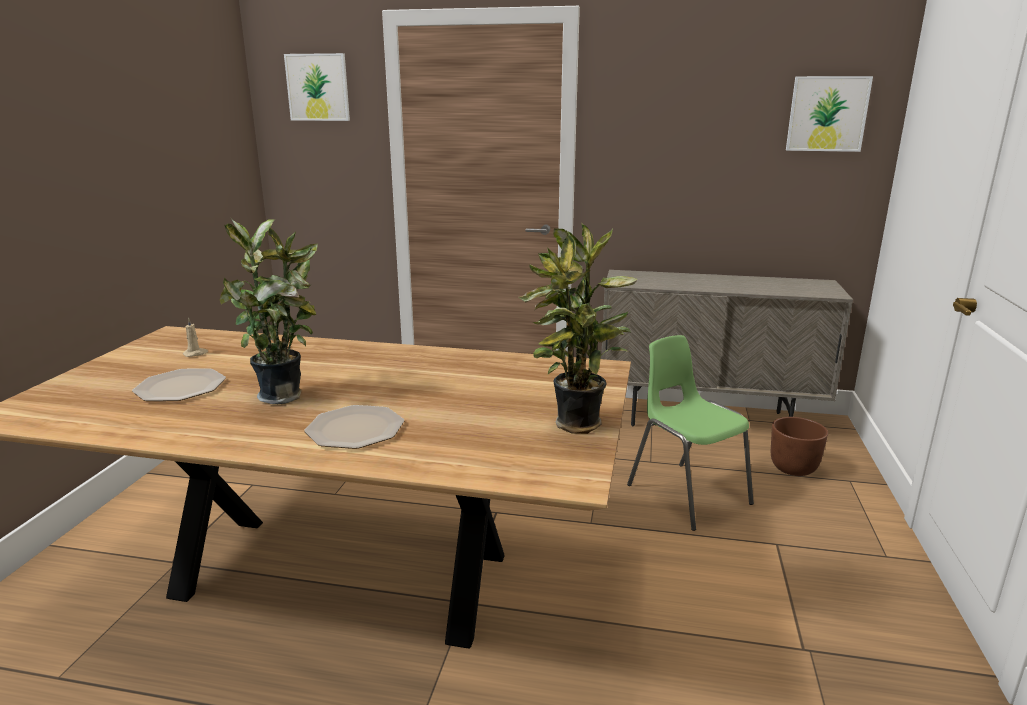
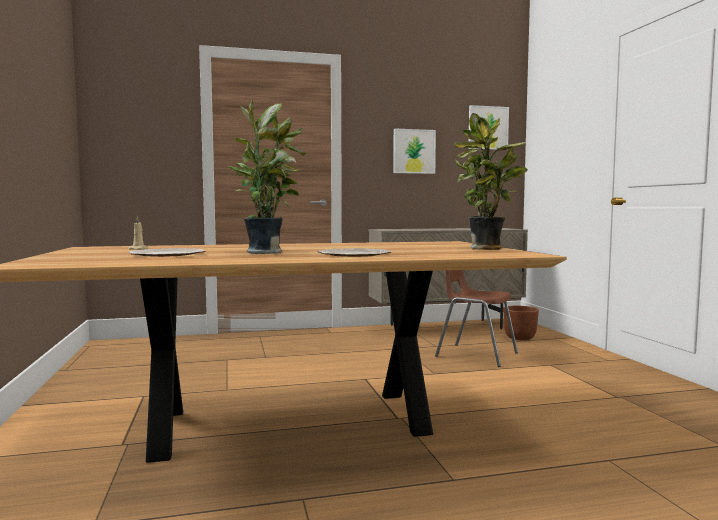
camera: 25 degrees left, 15 degrees down
picture [284,53,350,121] -> picture moved to [393,129,436,174]
green chair [627,335,754,531] -> brown chair [435,270,518,367]

